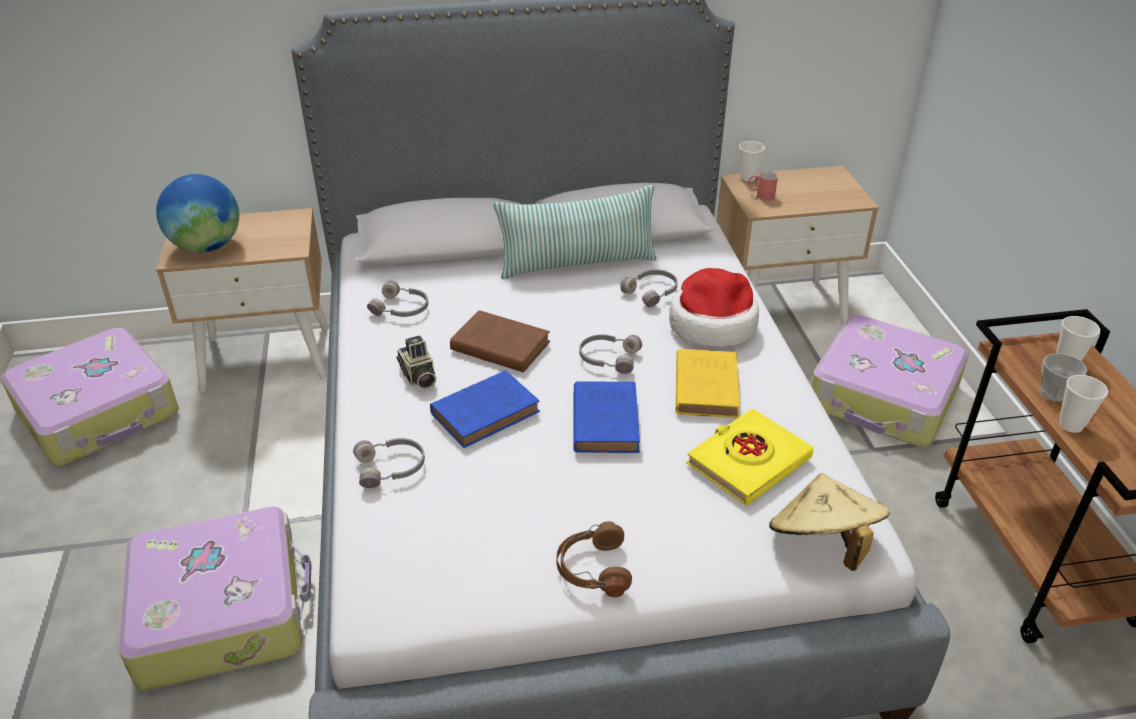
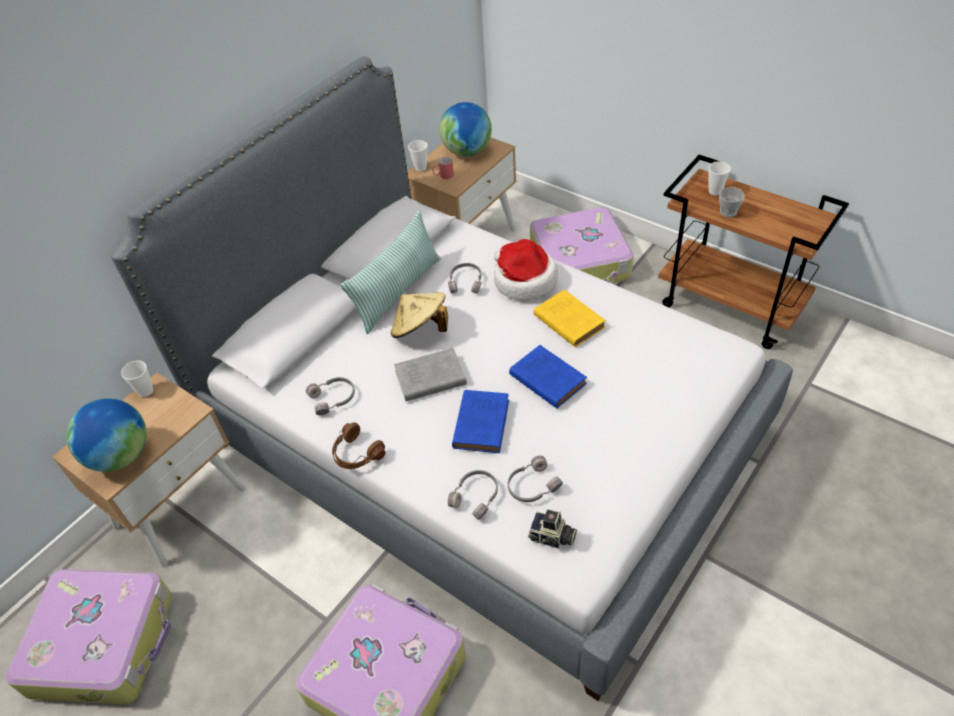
camera: 40 degrees left, 10 degrees up
camera [396,335,436,389] -> camera moved to [528,510,577,548]
brown book [450,310,550,373] -> grey book [394,348,467,401]
brown headphones [556,521,632,597] -> brown headphones moved to [332,422,386,469]
grey headphones [579,334,642,374] -> grey headphones moved to [508,455,563,502]
yellow book [686,408,814,505] -> none
beige hat [769,473,889,571] -> beige hat moved to [391,292,448,338]
cup [1059,375,1108,433] -> cup moved to [121,361,153,397]
none -> globe [439,102,492,157]

